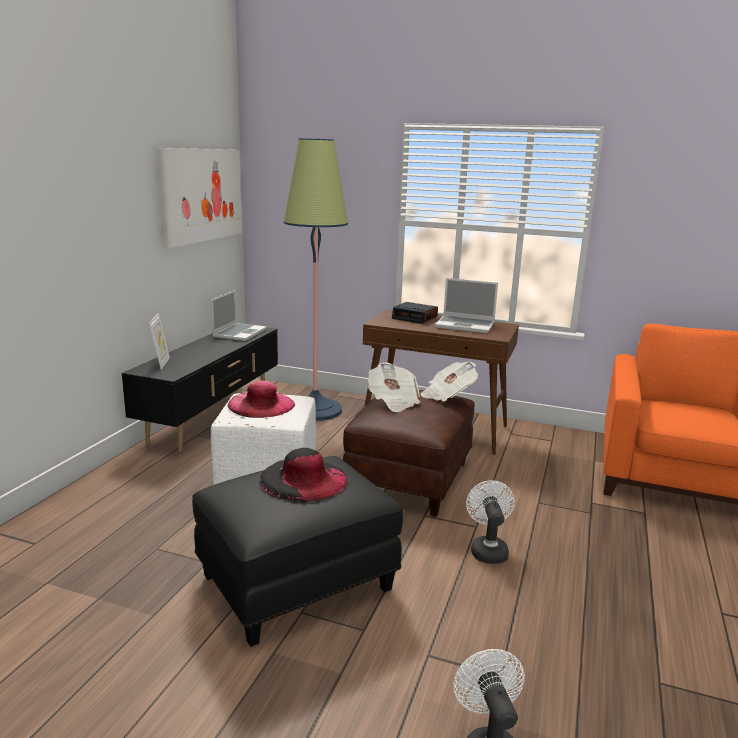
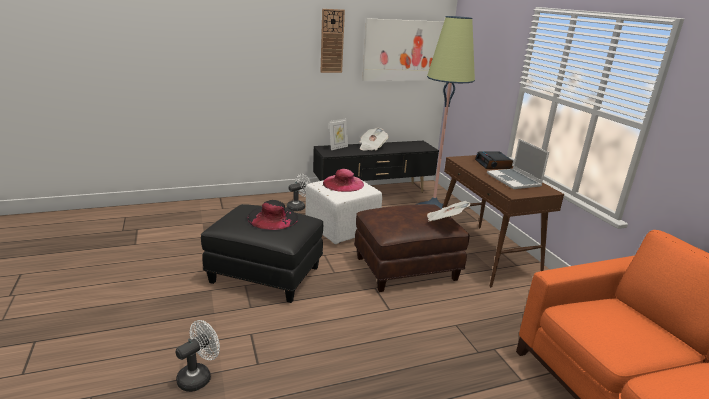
camera: 50 degrees right, 5 degrees up
laptop [211,290,267,341] -> none
newspaper [368,362,420,412] -> newspaper moved to [360,128,388,151]
white fan [466,480,515,564] -> white fan moved to [287,174,311,211]
none -> wall clock [321,9,345,73]

